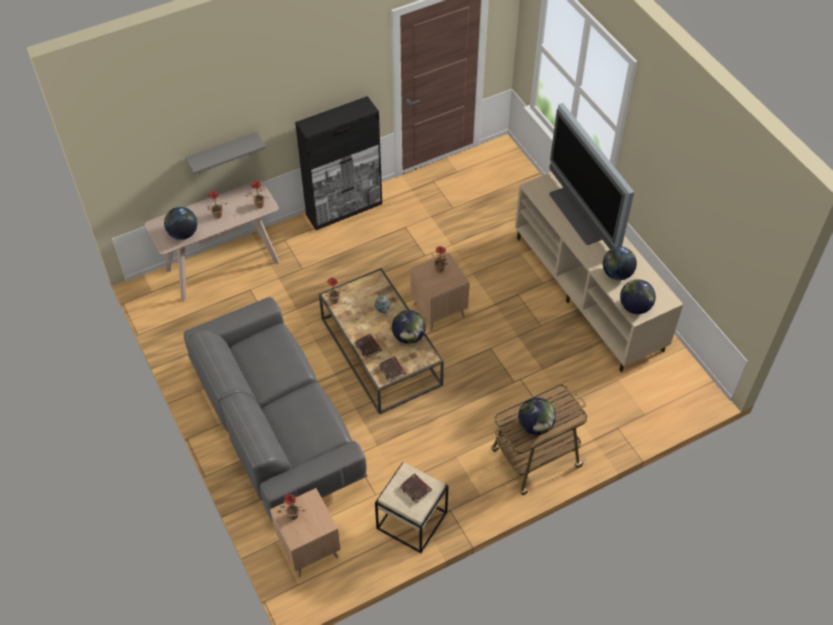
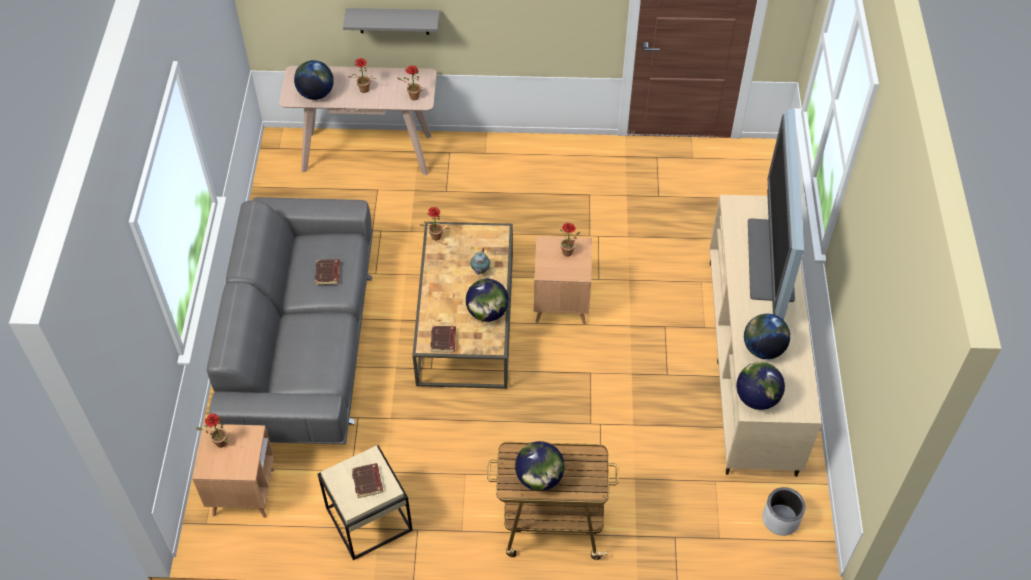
camera: 30 degrees right, 0 degrees up
black cabinet [295,96,382,230] -> none
brown book [354,334,382,359] -> brown book moved to [315,259,340,285]
none -> grey planter [762,487,806,536]

